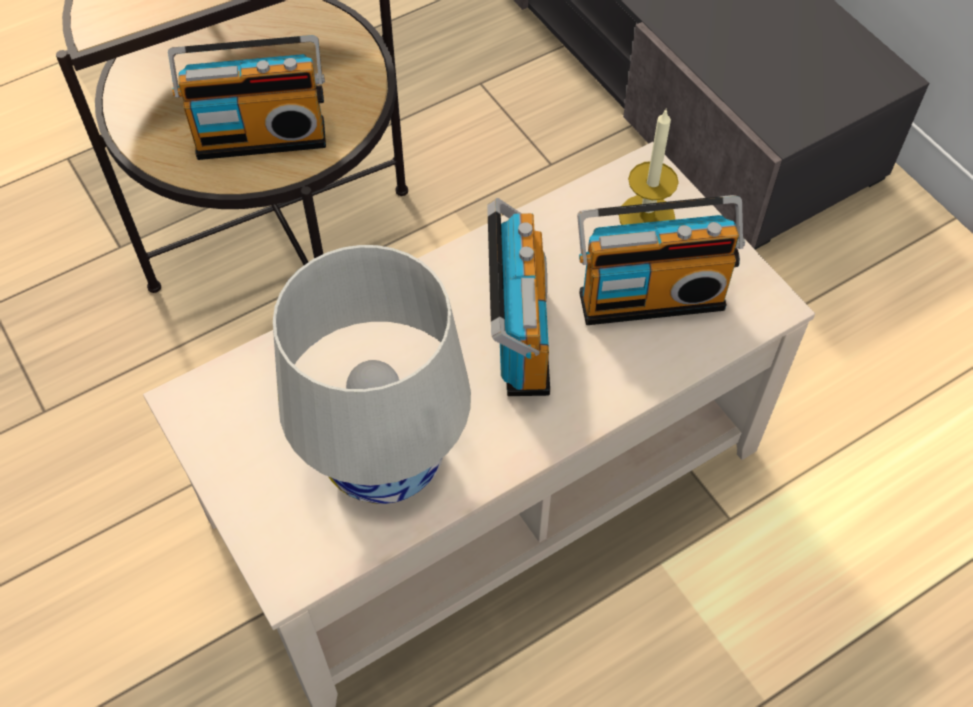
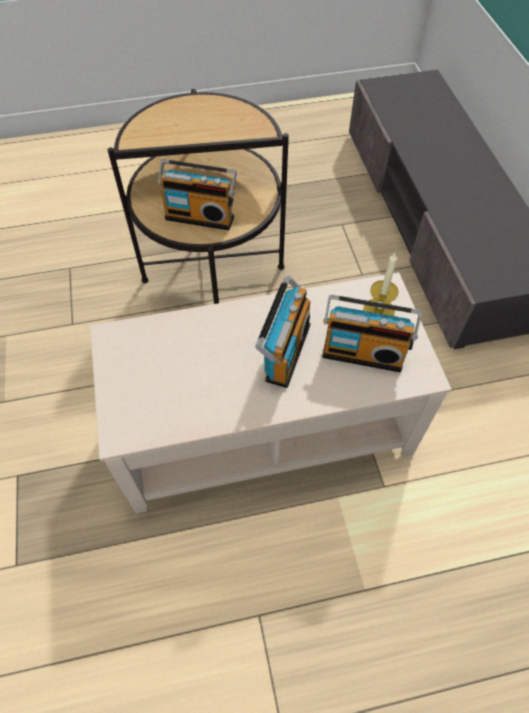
camera: 20 degrees right, 0 degrees up
white table lamp [273,245,471,504] -> none

